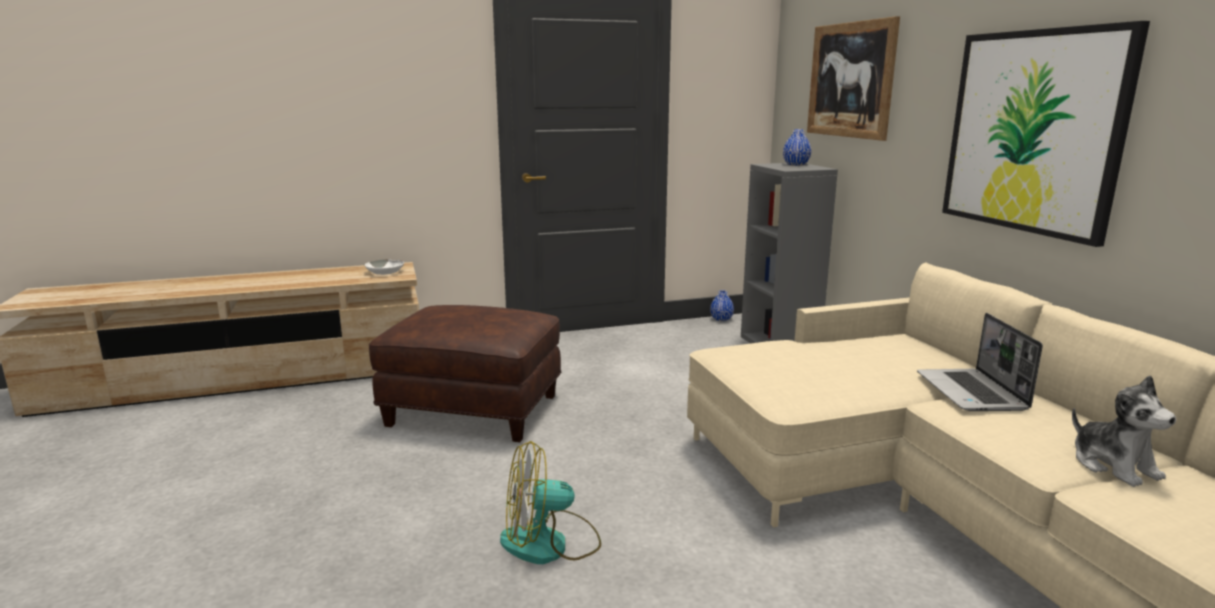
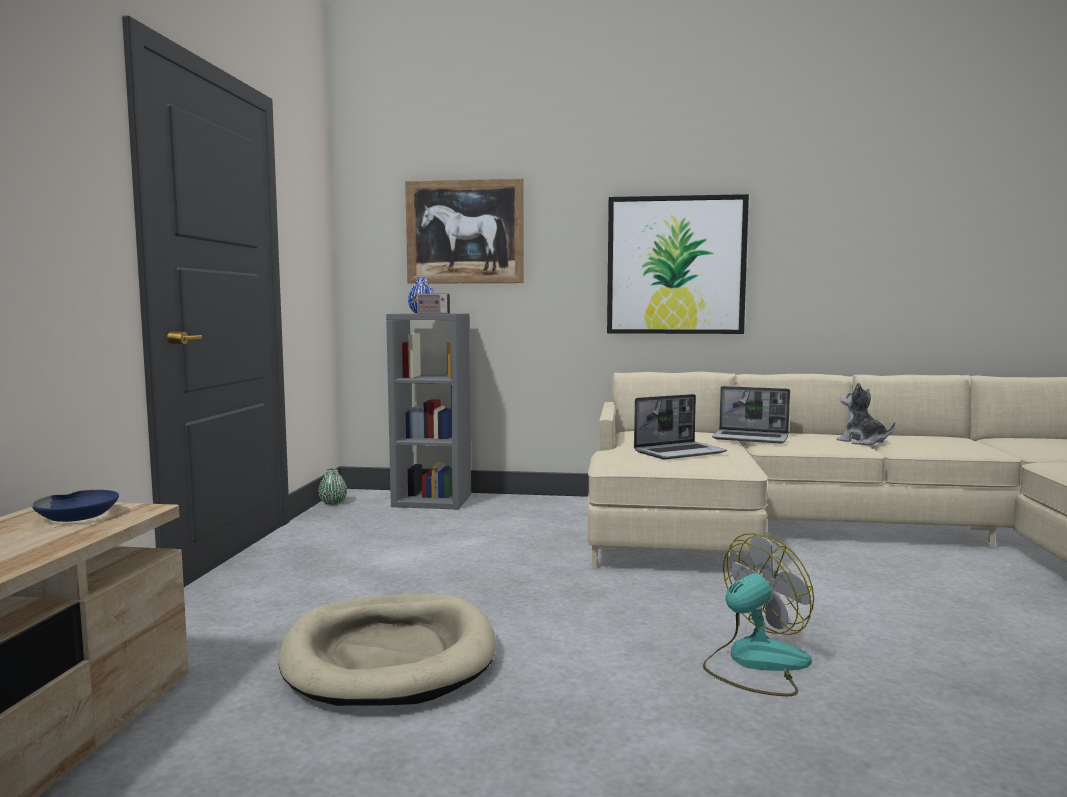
camera: 65 degrees left, 10 degrees down
white bowl [365,259,404,275] -> blue bowl [31,490,119,522]
brown ottoman [369,305,562,442] -> beige dog bed [278,594,496,706]
fan [500,441,601,564] -> fan turned 135 degrees counterclockwise [703,533,814,696]
blue vase [710,290,734,321] -> green vase [318,468,347,505]
plush toy [1072,375,1176,487] -> plush toy turned 135 degrees counterclockwise [836,382,895,445]
none -> radio [414,283,450,314]
none -> laptop [634,394,727,459]

